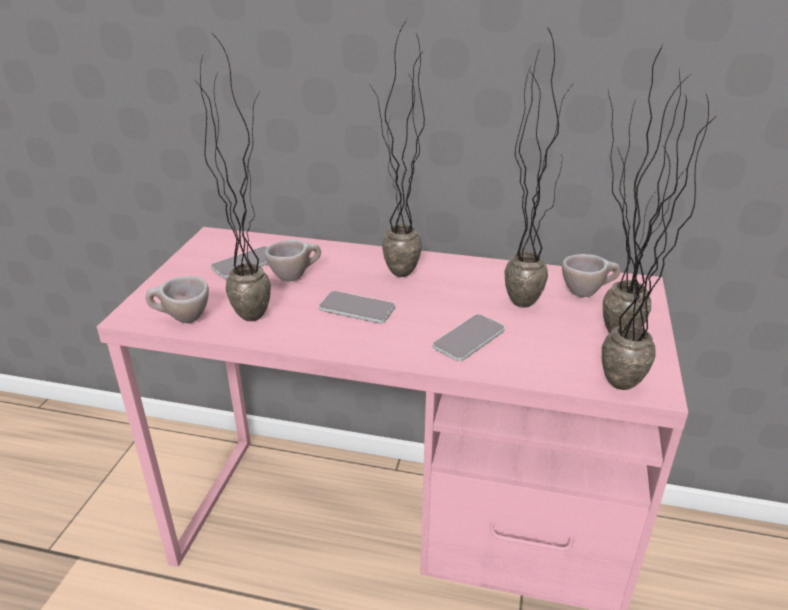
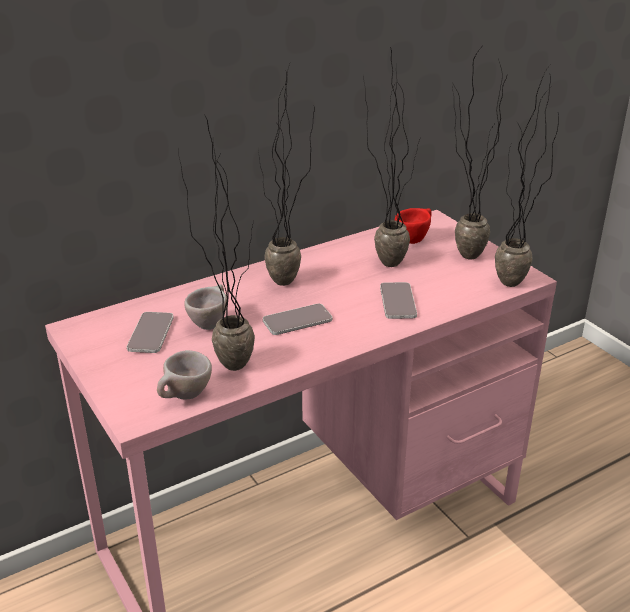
camera: 45 degrees left, 0 degrees up
beige cup [562,254,621,297] -> red cup [395,208,432,244]

